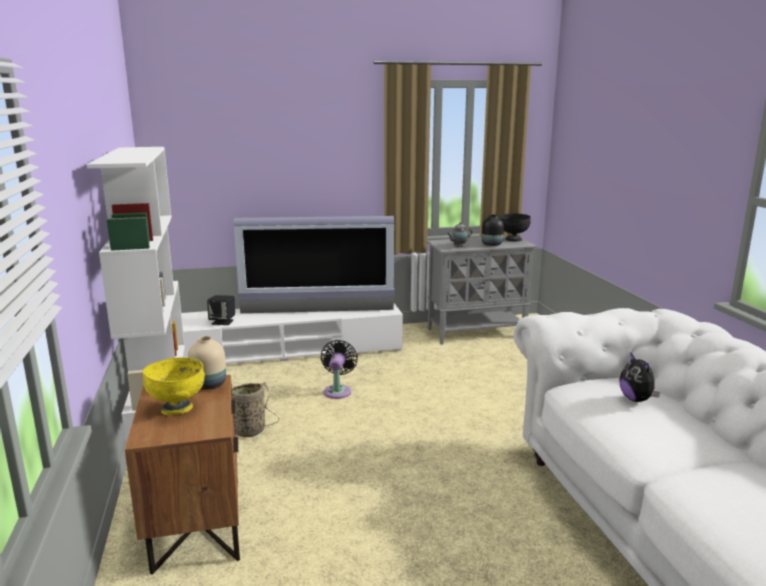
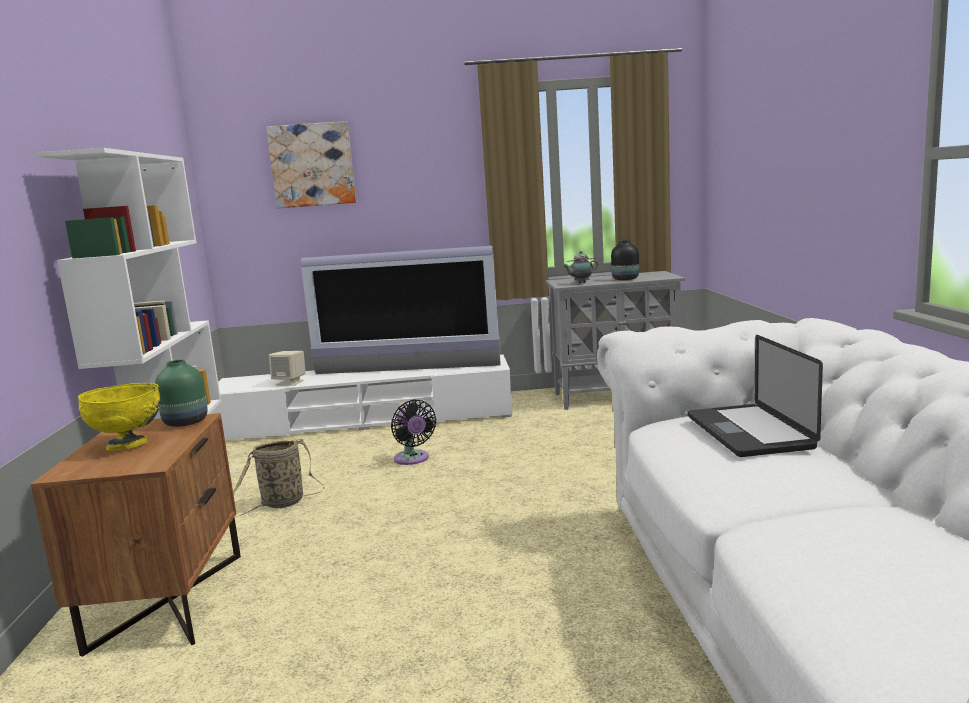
camera: 10 degrees right, 5 degrees down
beige vase [188,336,226,390] -> green vase [155,360,208,427]
black speaker [207,295,235,325] -> beige speaker [269,351,306,386]
black fan [321,340,358,399] -> black fan turned 135 degrees clockwise [391,399,436,465]
black bowl [499,213,531,241] -> none
plush toy [619,353,660,402] -> laptop [688,335,823,457]
none -> picture [266,121,356,208]

